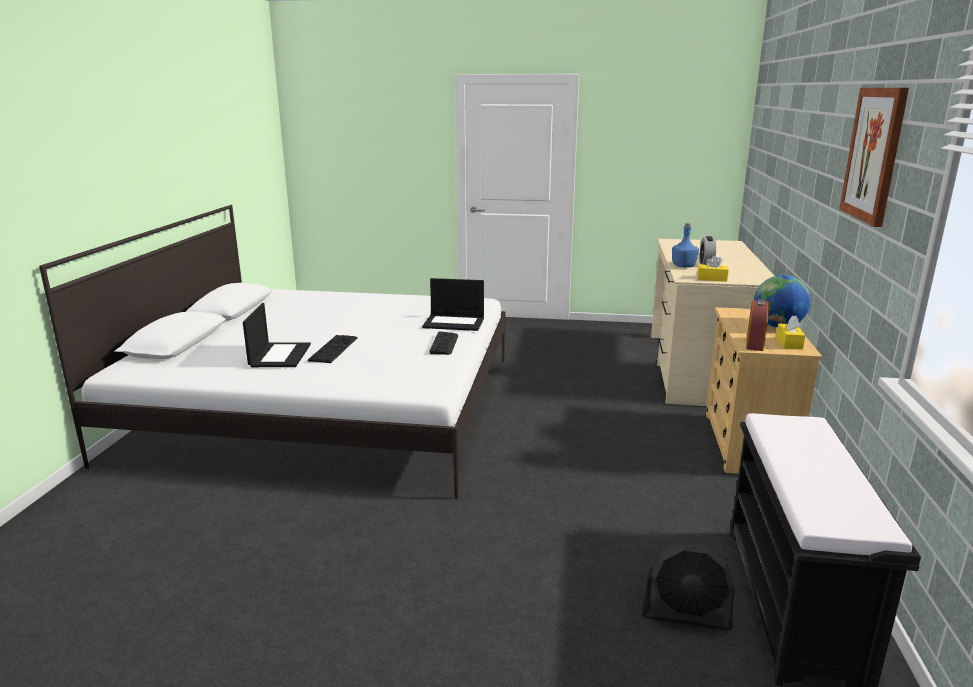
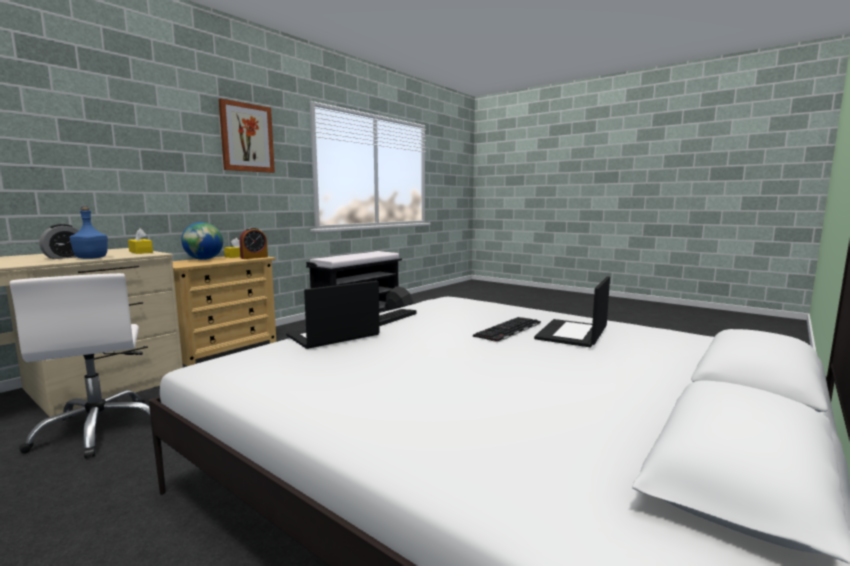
camera: 150 degrees left, 10 degrees down
laptop [422,278,484,331] -> laptop turned 75 degrees counterclockwise [286,281,380,349]
none -> white office chair [9,273,150,458]

